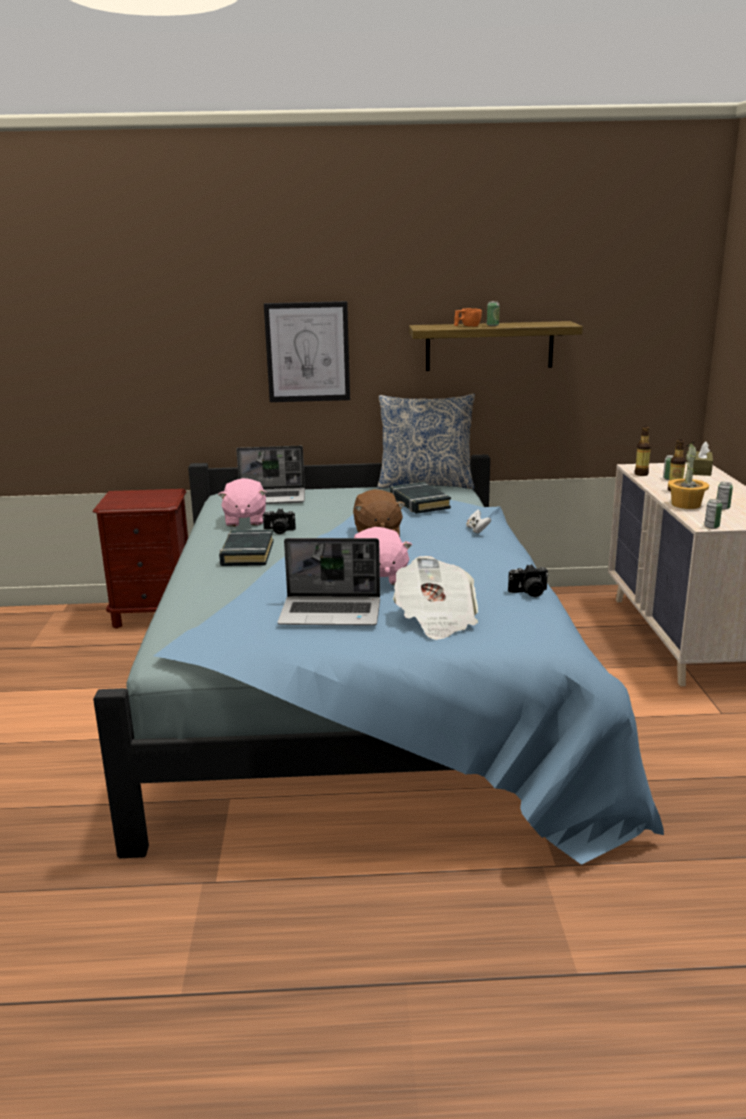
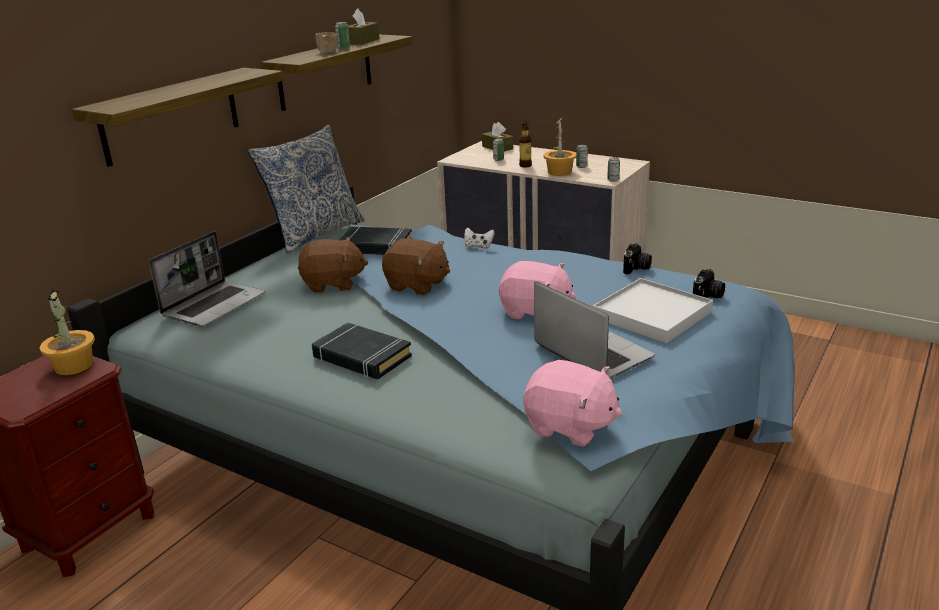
camera: 55 degrees left, 5 degrees up
pink plush toy [218,478,267,527] -> pink plush toy moved to [523,360,622,447]
camera [262,508,296,534] -> camera moved to [693,269,725,298]
picture [264,301,350,402] -> shelf [71,68,284,167]
laptop [278,538,380,626] -> laptop turned 75 degrees counterclockwise [534,281,655,379]
newspaper [393,556,478,640] -> white tray [593,278,713,343]
orange cup [454,308,482,327] -> beige cup [316,32,338,54]
bottle [635,426,651,476] -> none
none -> potted plant [39,290,95,375]
none -> brown plush toy [298,237,368,293]
none -> brown tissue box [348,9,379,45]

